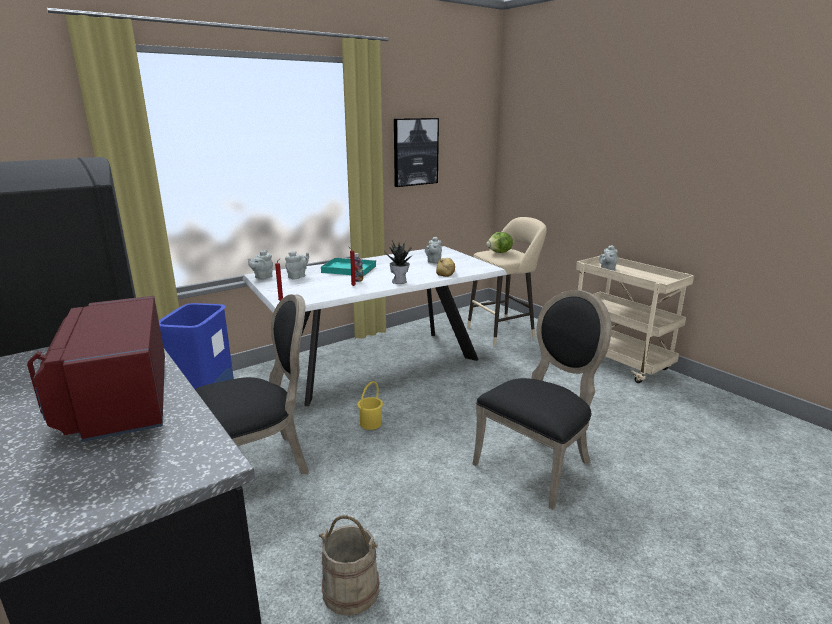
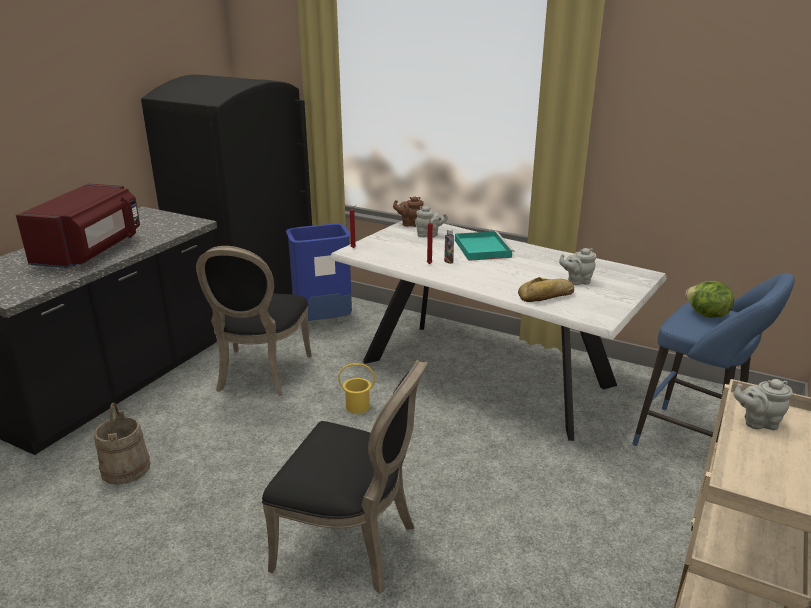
camera: 65 degrees right, 5 degrees up
red microwave [27,296,165,442] -> red microwave turned 150 degrees clockwise [16,184,140,268]
black chair [196,294,309,474] -> black chair turned 60 degrees clockwise [196,246,312,396]
grey teapot [248,250,273,280] -> brown teapot [393,196,424,227]
potted plant [384,241,414,284] -> none
picture [394,118,439,187] -> none
beige stool [467,217,547,346] -> blue stool [632,273,795,446]

